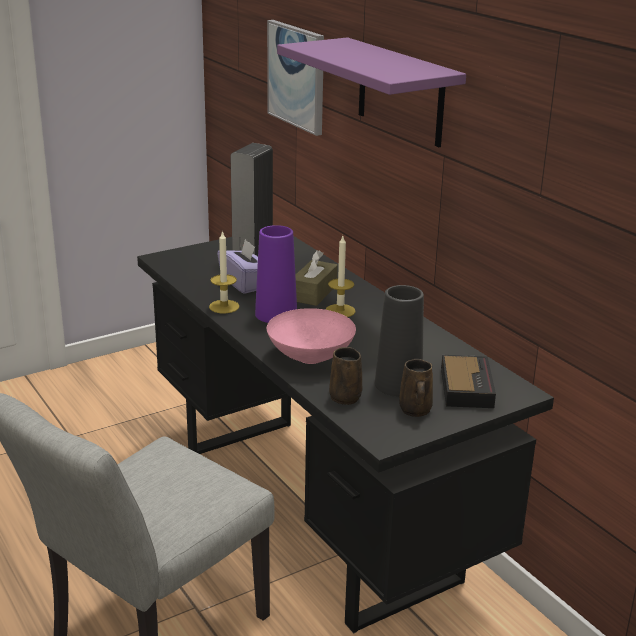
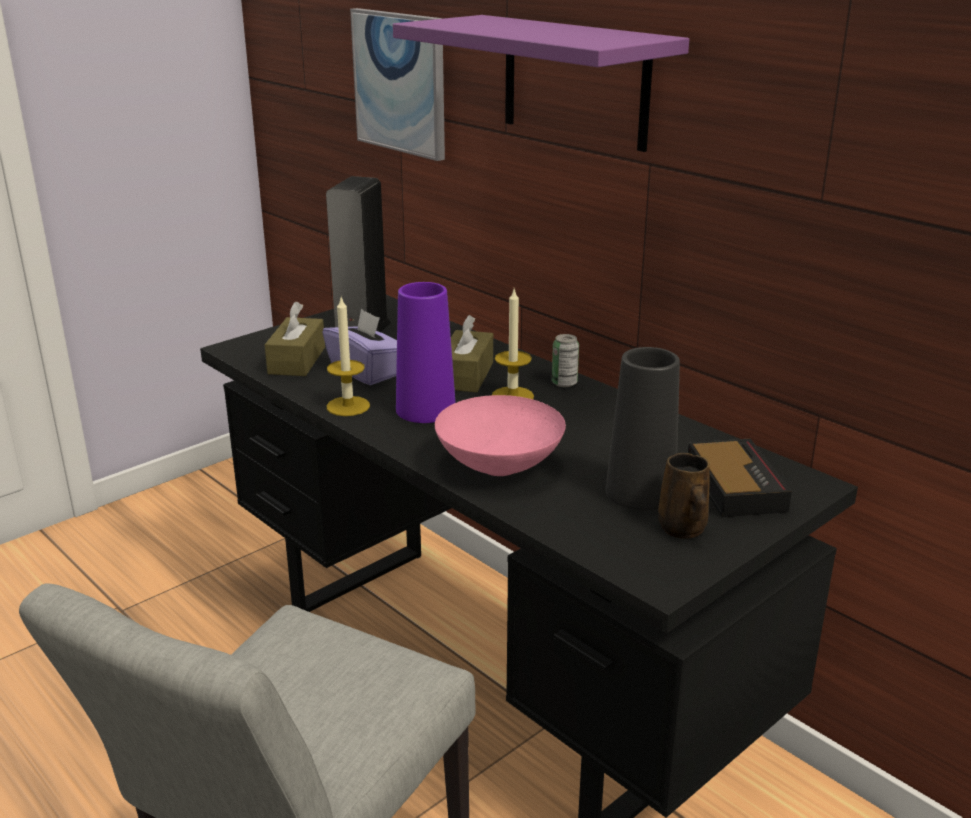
camera: 10 degrees left, 0 degrees up
brown mug [329,347,362,405] -> none
none -> brown tissue box [265,302,325,376]
none -> can [552,334,579,387]

